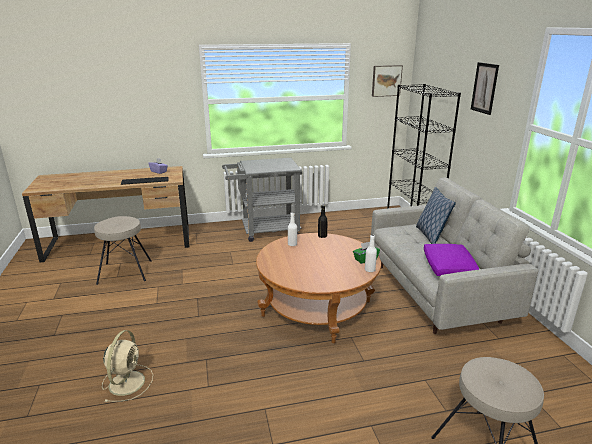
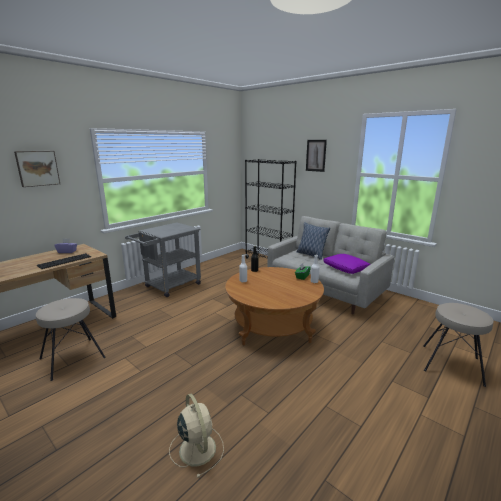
camera: 35 degrees left, 5 degrees down
picture [372,65,403,97] -> picture moved to [14,151,60,187]

